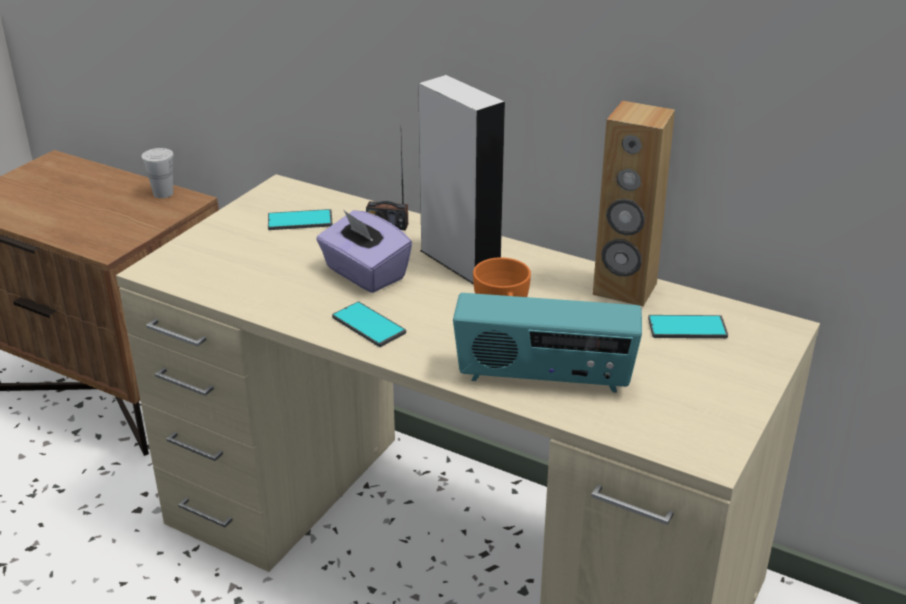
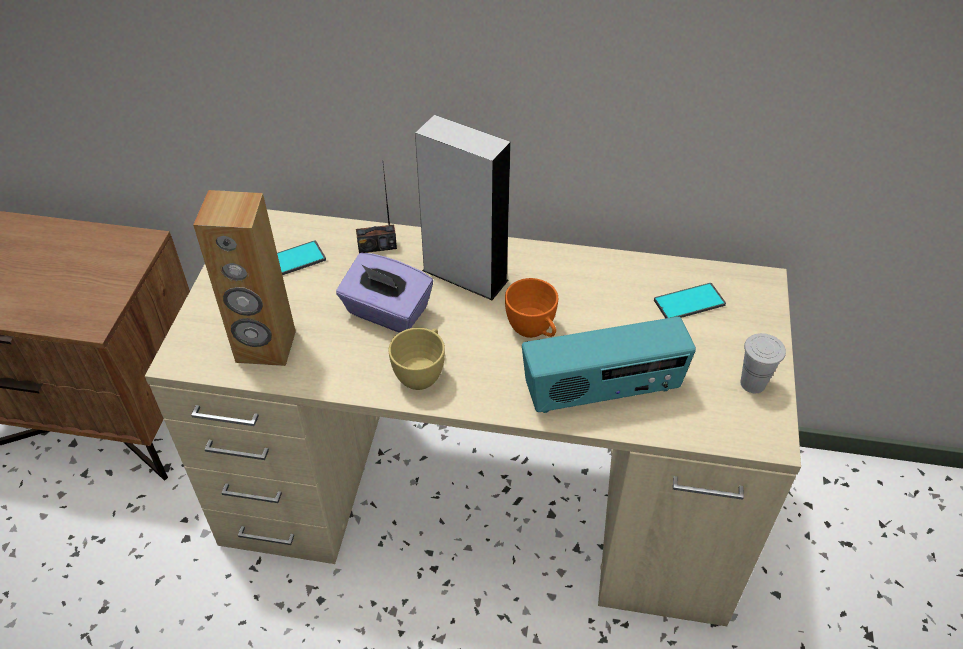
camera: 20 degrees left, 15 degrees up
white cup [141,148,174,198] -> white cup moved to [741,333,786,393]
phone [332,302,406,347] -> yellow cup [388,328,445,390]
brown speaker [593,101,675,306] -> brown speaker moved to [193,190,296,366]

